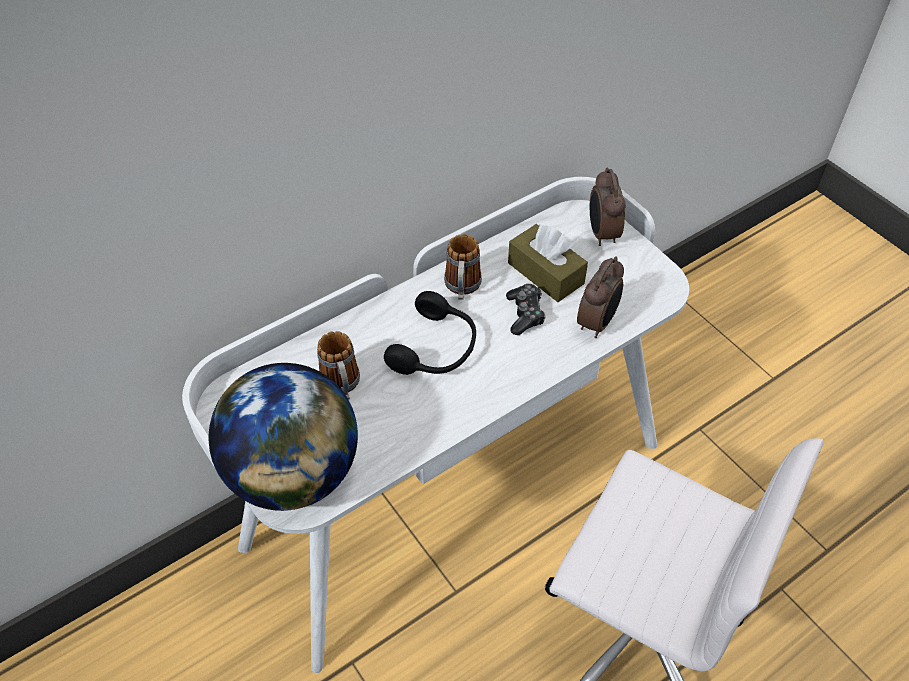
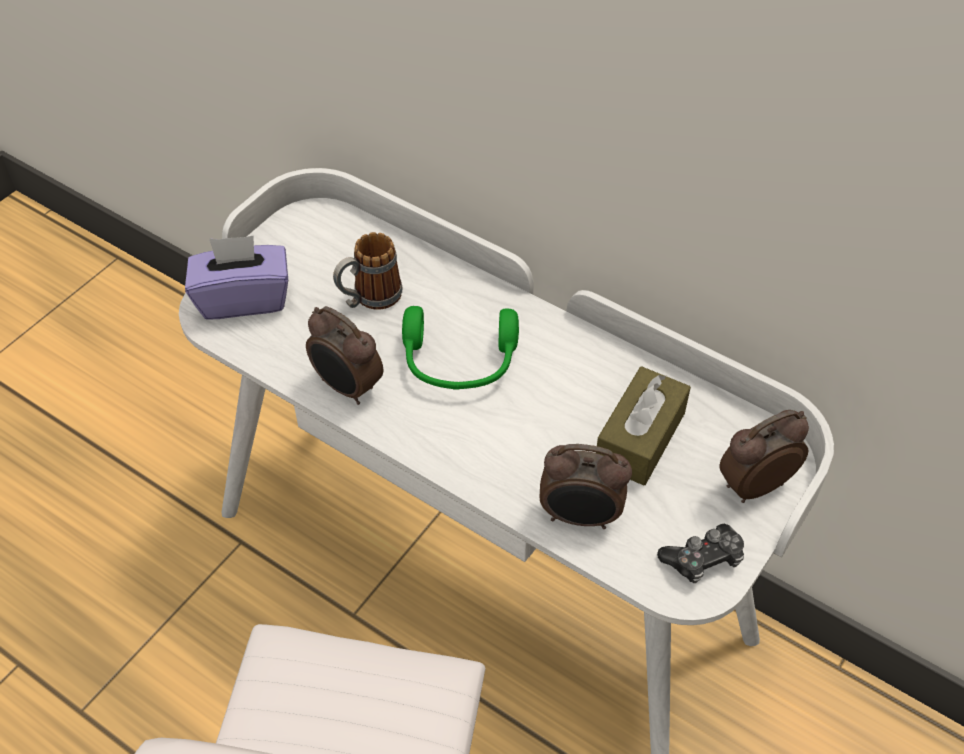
camera: 70 degrees right, 0 degrees up
globe [209,363,358,511] -> purple tissue box [185,236,288,320]
black headphones [384,291,476,375] -> green headphones [402,306,519,390]
mug [444,234,482,300] -> none
game controller [506,284,546,335] -> game controller moved to [657,524,744,583]
none -> alarm clock [306,306,383,405]

